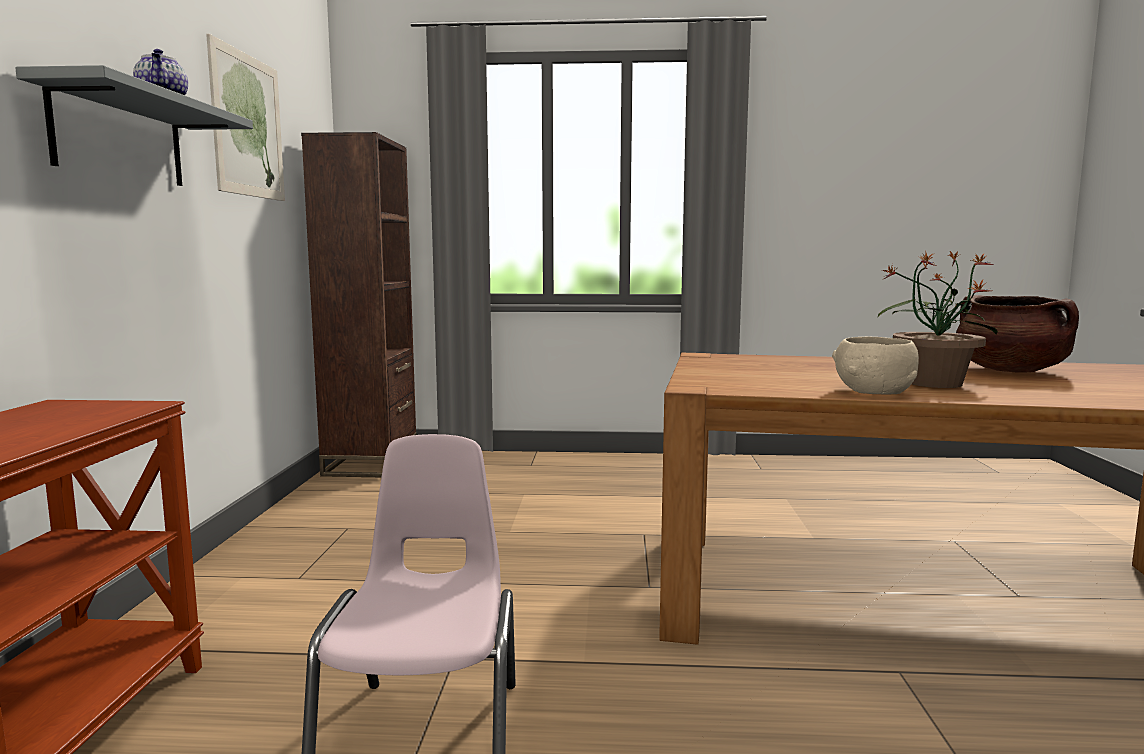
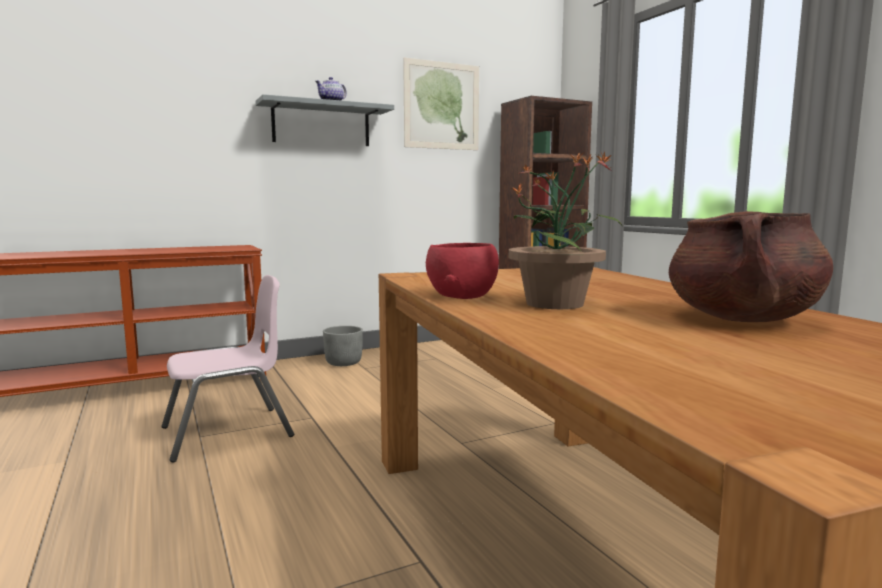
camera: 60 degrees right, 0 degrees up
beige bowl [832,337,919,394] -> red bowl [426,243,499,299]
none -> grey planter [323,326,363,366]

